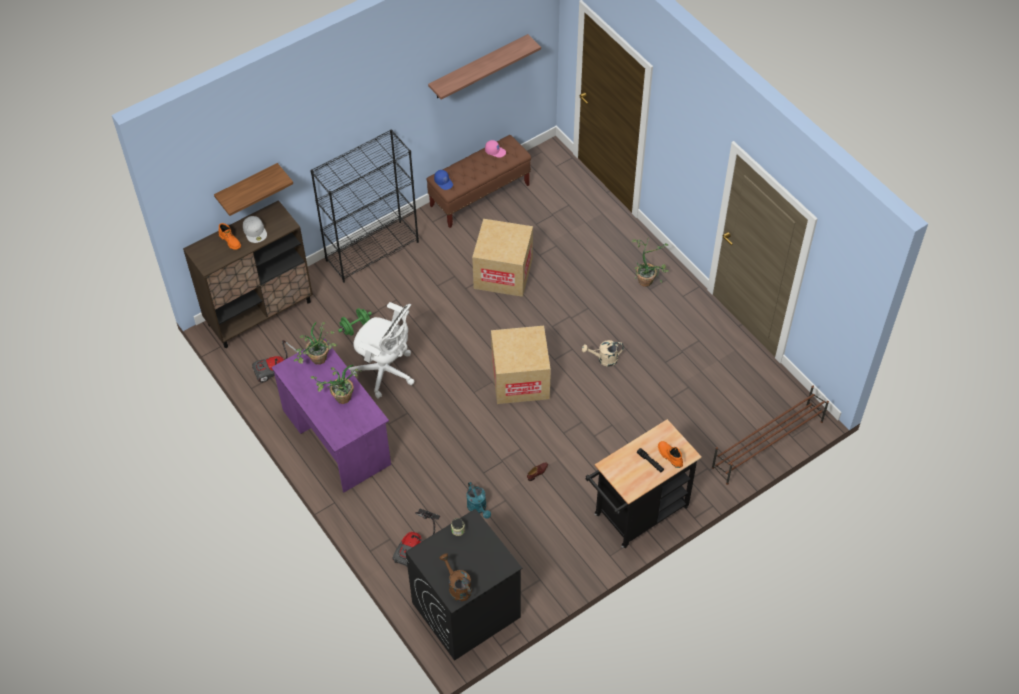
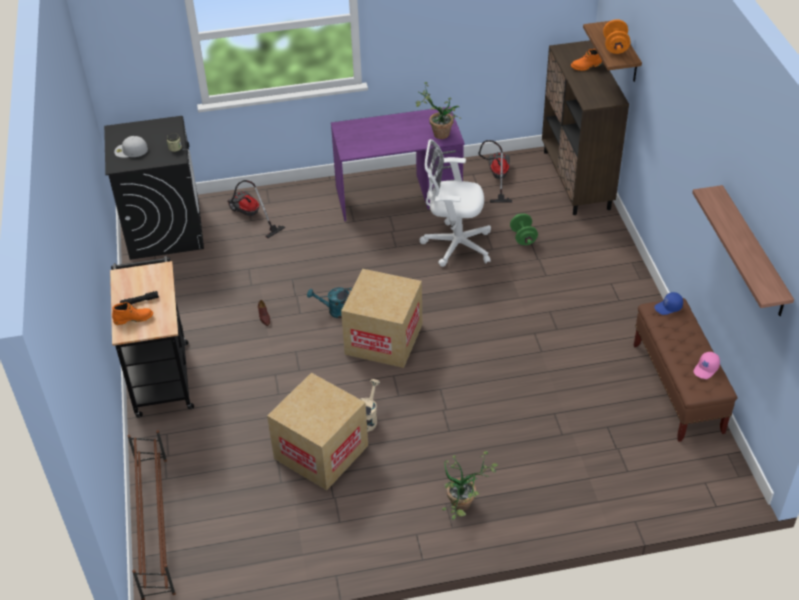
camera: 115 degrees right, 10 degrees down
white cap [243,216,267,243] -> white cap moved to [114,136,148,158]
black bookcase [310,129,419,283] -> none
potted plant [310,365,362,404] -> none
white office chair [349,302,415,399] -> white office chair turned 45 degrees clockwise [419,139,491,267]
brown watering can [439,553,472,601] -> none
turquoise watering can [466,482,491,519] -> turquoise watering can moved to [307,287,352,318]
cardboard box [472,219,533,297] -> cardboard box moved to [267,373,368,490]
none -> orange dumbbell [603,19,631,54]

